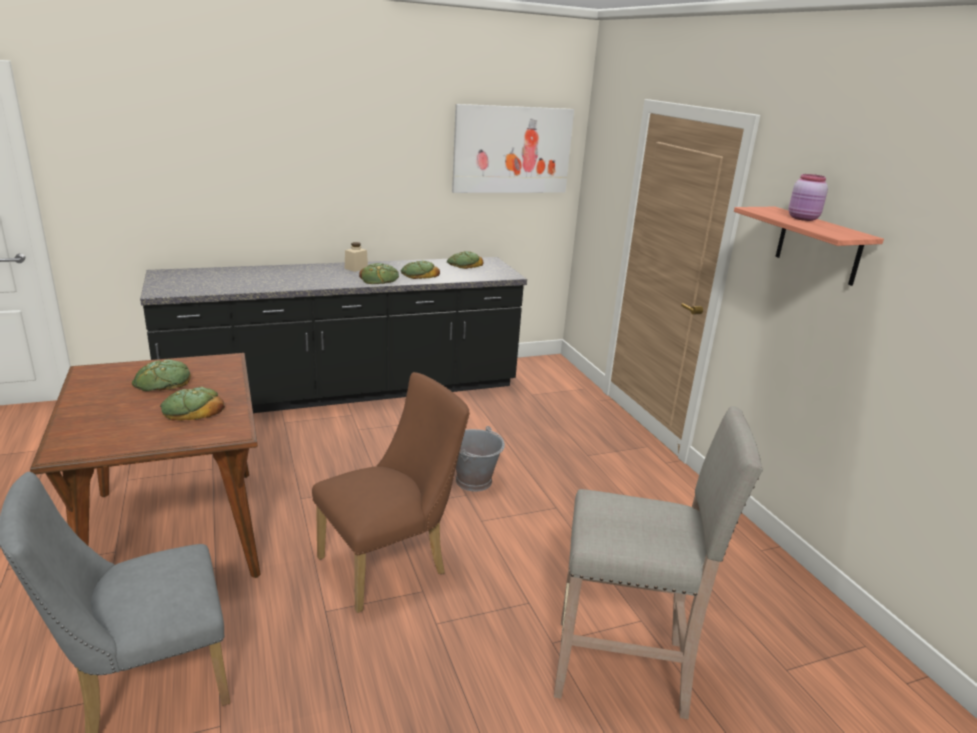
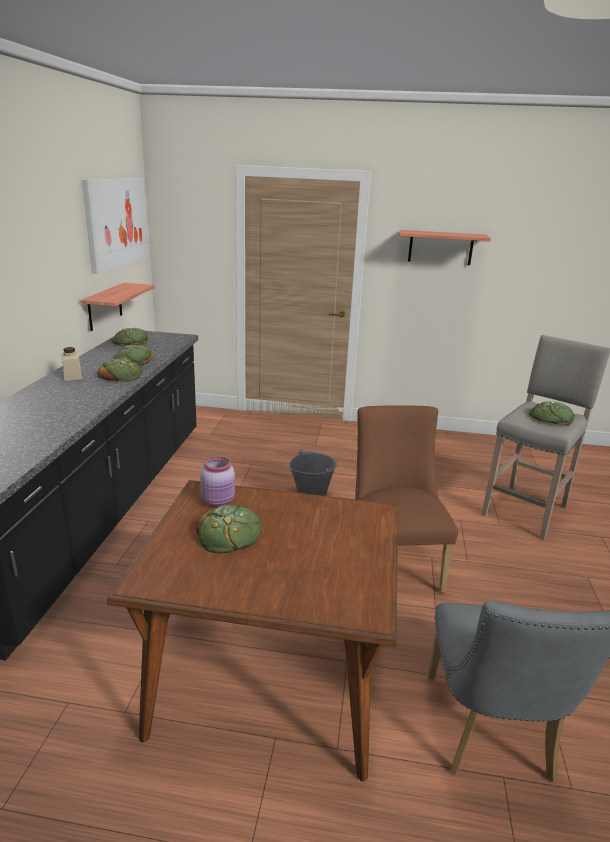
camera: 60 degrees left, 0 degrees up
bread [160,387,225,421] -> bread moved to [529,401,575,425]
pink jar [789,174,828,221] -> pink jar moved to [200,457,235,507]
none -> shelf [80,283,155,331]

